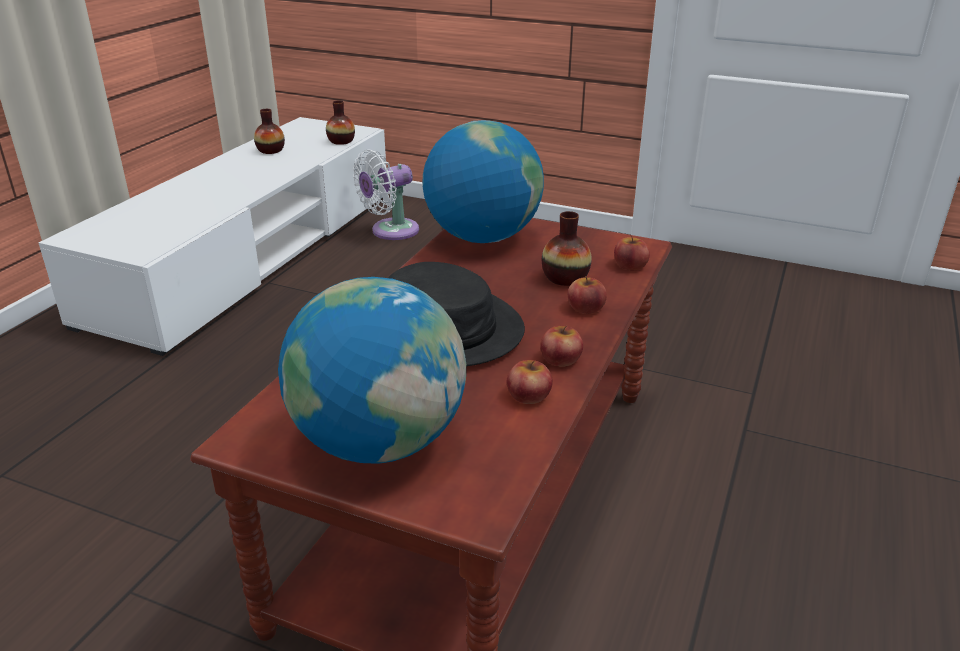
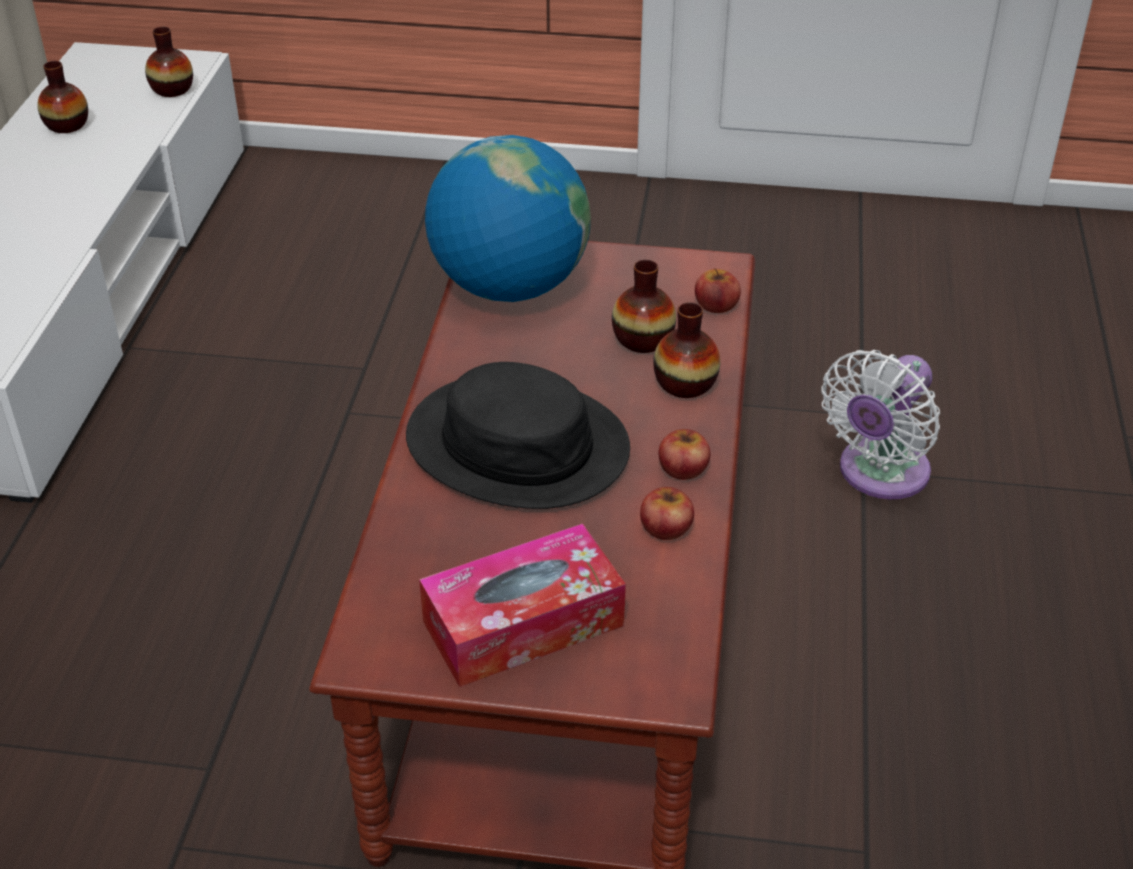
camera: 15 degrees left, 10 degrees up
globe [278,277,466,464] -> tissue box [419,524,626,687]
white fan [353,150,419,240] -> white fan moved to [821,350,940,499]
apple [568,276,607,314] -> vase [653,302,721,398]

